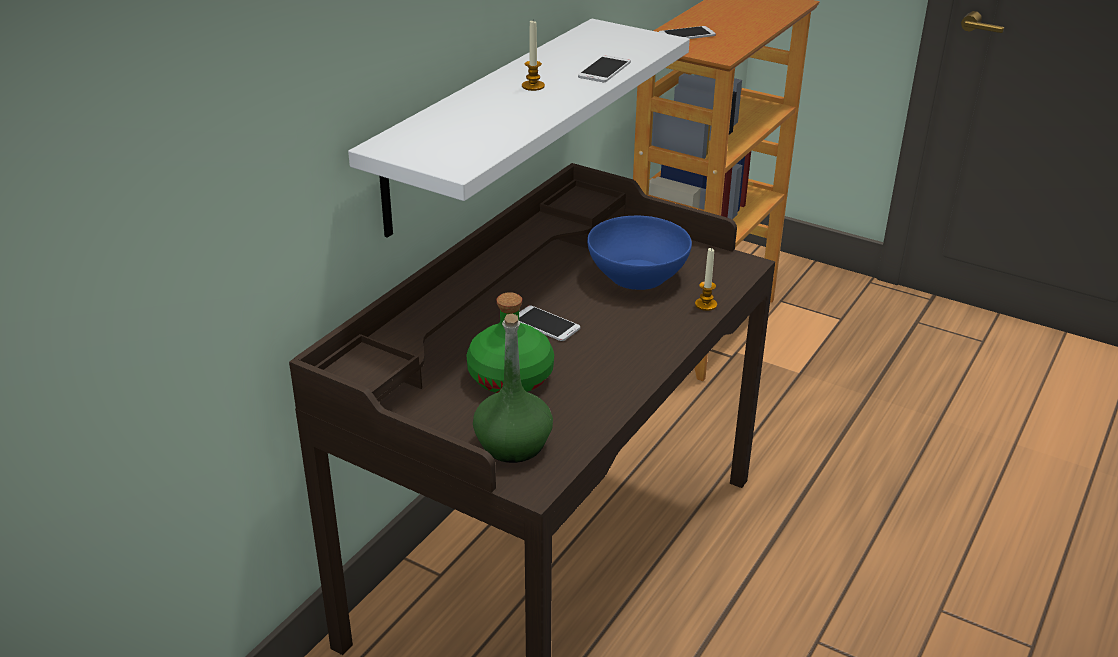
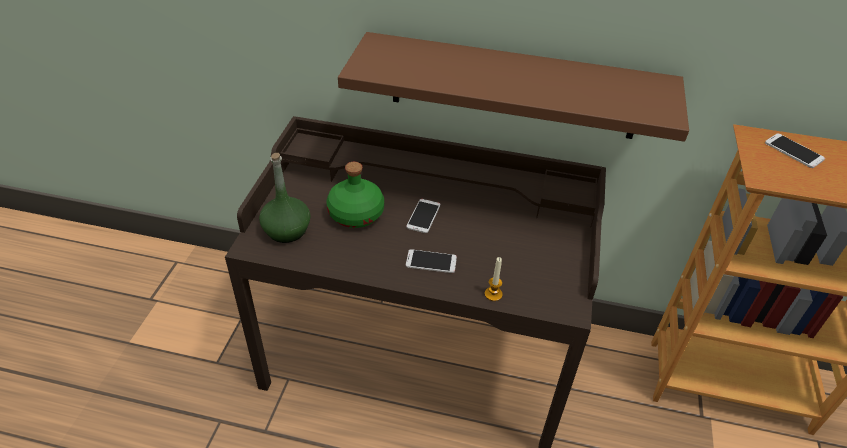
camera: 70 degrees right, 10 degrees up
white shelf [348,19,690,238] -> brown shelf [338,32,689,142]
candle [522,21,545,91] -> none
phone [578,55,631,82] -> phone moved to [406,249,457,273]
blue bowl [587,216,692,290] -> none

